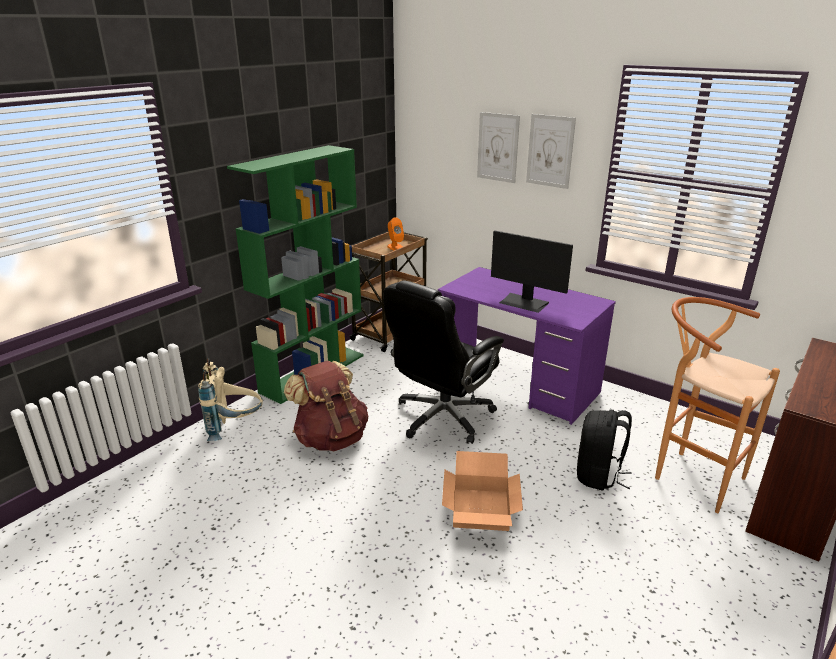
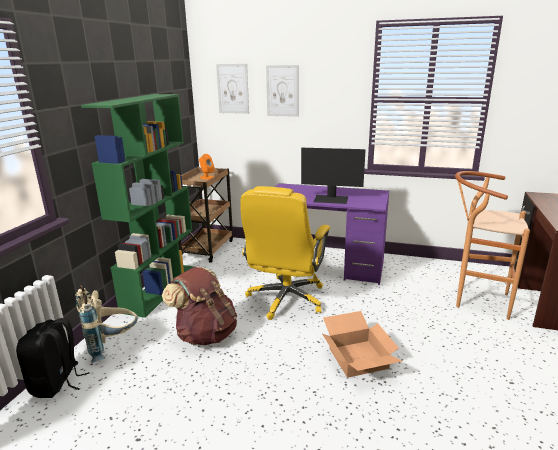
camera: 20 degrees left, 5 degrees down
black office chair [383,280,504,444] -> yellow office chair [240,186,330,320]
picture [526,114,576,189] -> picture moved to [216,64,249,114]
black backpack [577,410,632,491] -> black backpack moved to [16,318,90,398]

